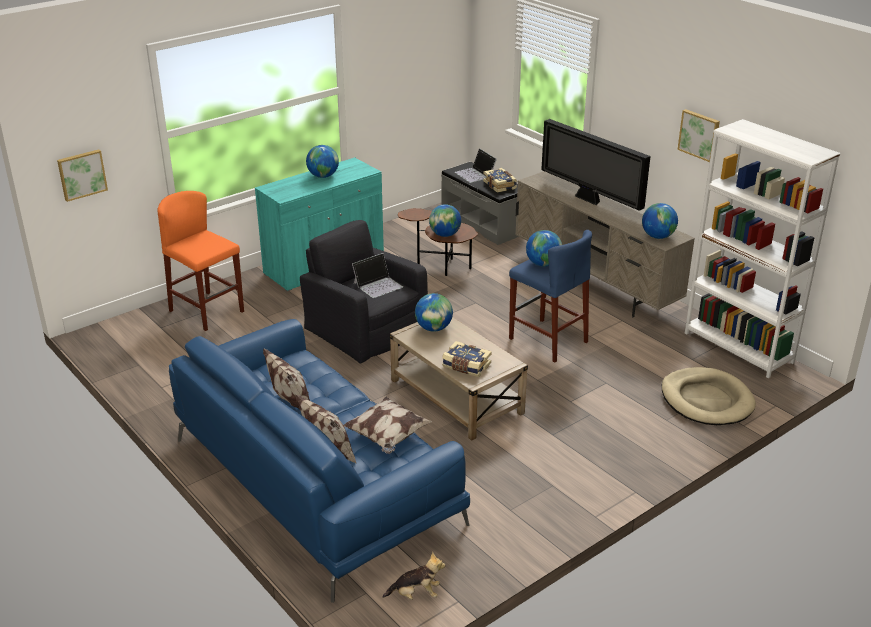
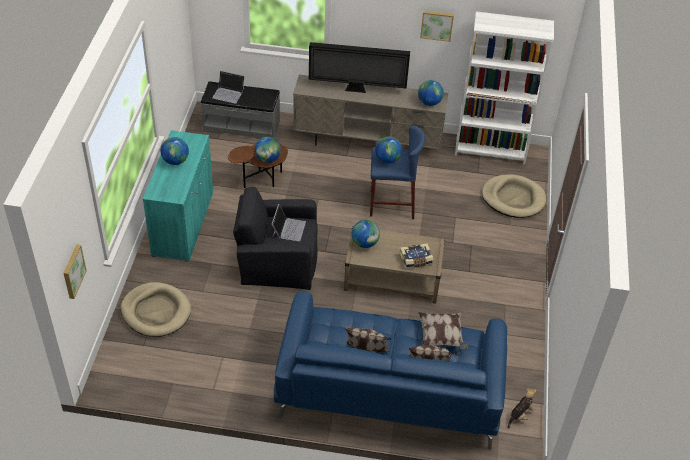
camera: 45 degrees left, 15 degrees up
orange stool [157,191,244,331] -> beige dog bed [121,282,191,337]
book [483,168,517,193] -> none

